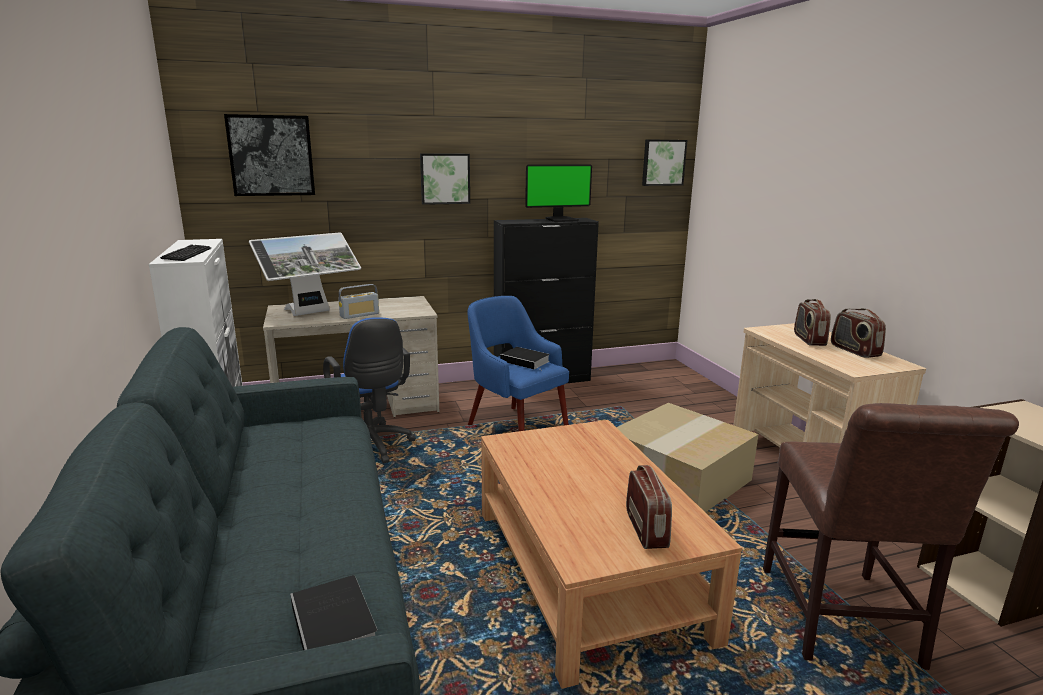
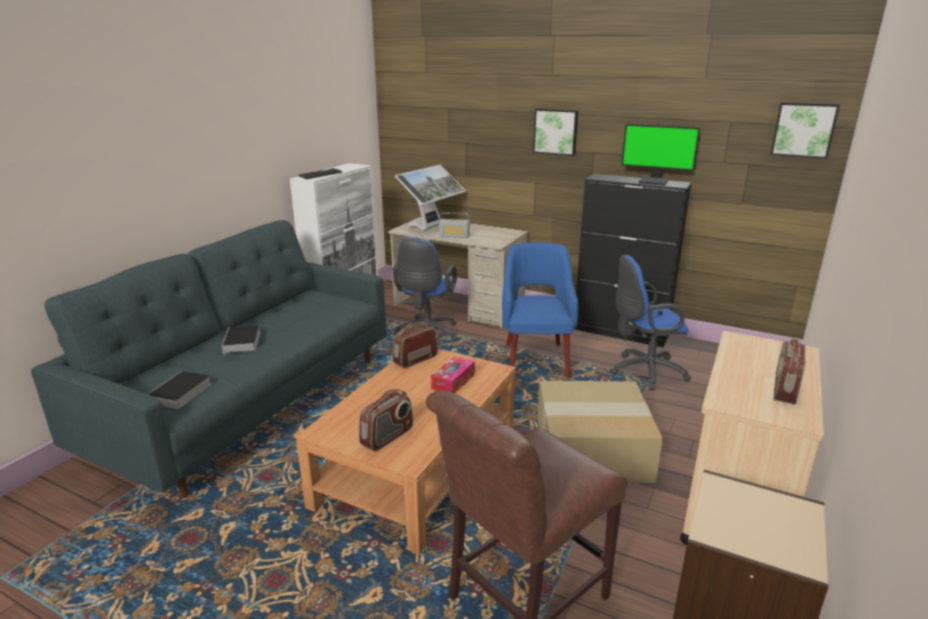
camera: 45 degrees right, 5 degrees up
picture [224,114,315,196] -> none
monitor [249,232,361,316] -> monitor turned 60 degrees counterclockwise [395,165,466,231]
book [500,347,550,370] -> book moved to [222,325,261,356]
radio [794,299,831,346] -> radio moved to [393,322,438,368]
none -> tissue box [431,356,475,393]
none -> blue office chair [610,255,691,390]

